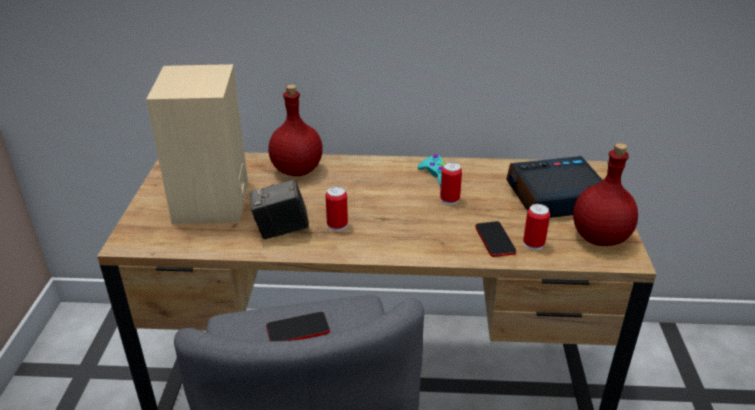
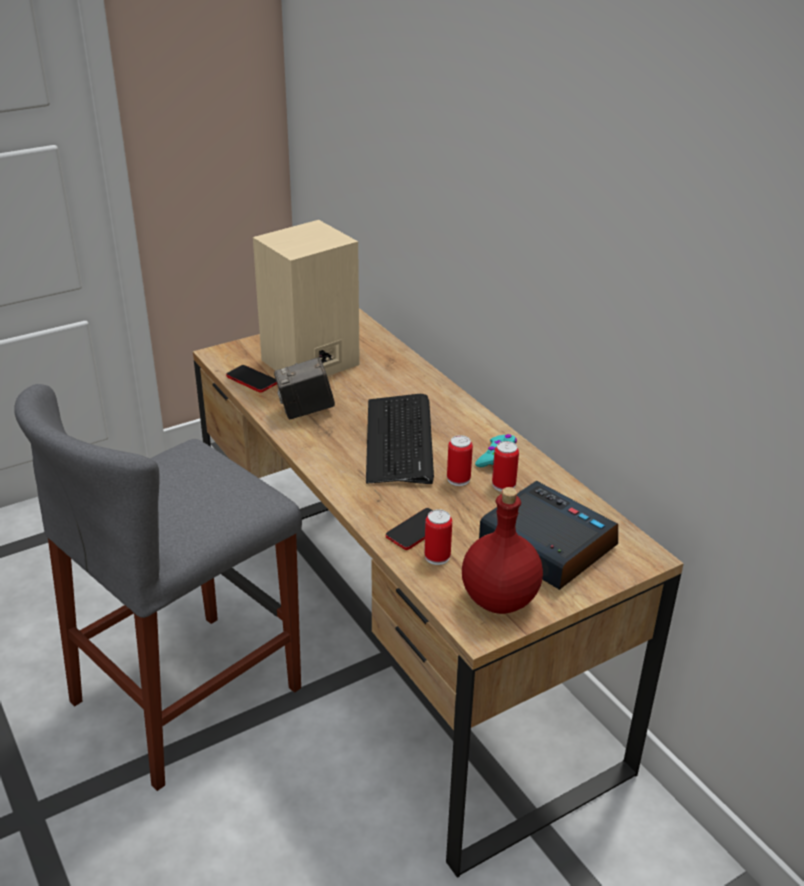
camera: 55 degrees right, 0 degrees up
camera [250,179,309,239] -> camera turned 60 degrees counterclockwise [274,357,335,419]
phone [266,312,330,341] -> phone moved to [226,365,277,393]
red bottle [268,85,323,176] -> none
can [326,186,348,231] -> can moved to [492,441,519,492]
none -> keyboard [366,394,434,484]

